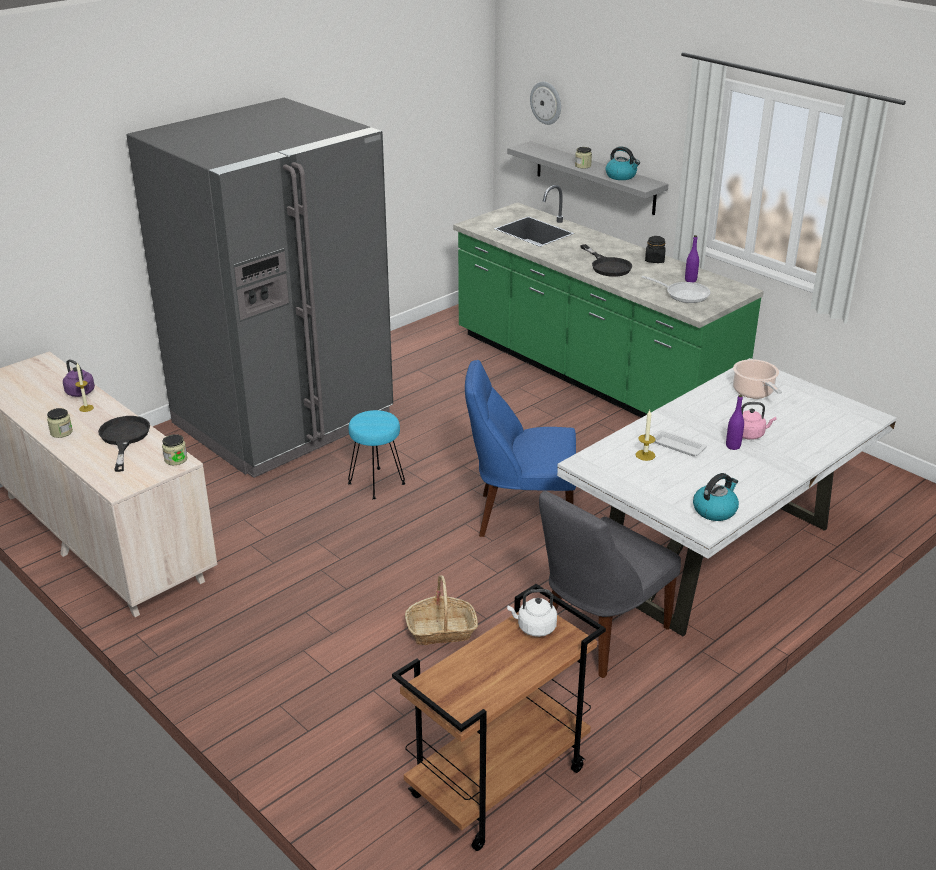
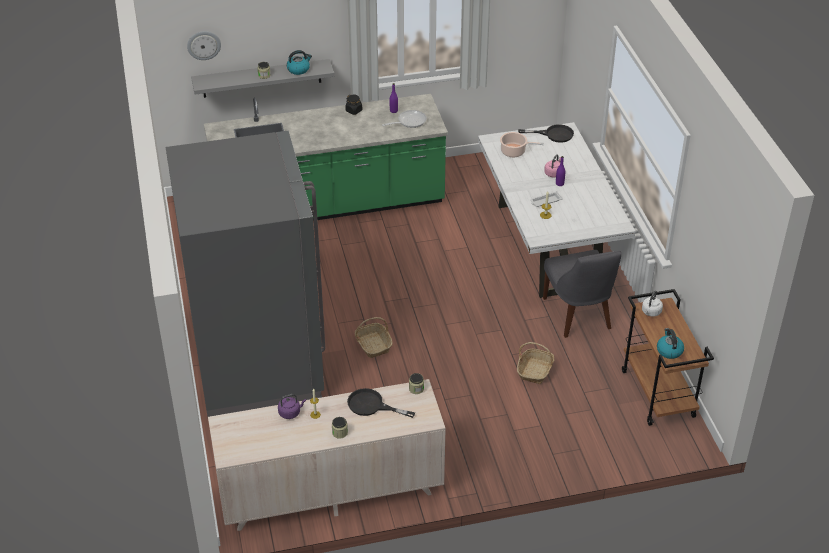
camera: 60 degrees left, 10 degrees up
turquoise stool [348,410,406,500] -> basket [355,317,393,358]
blue chair [465,360,576,537] -> none
black frying pan [580,244,632,277] -> black frying pan moved to [518,124,574,143]
kettle [693,473,739,521] -> kettle moved to [657,328,684,359]

